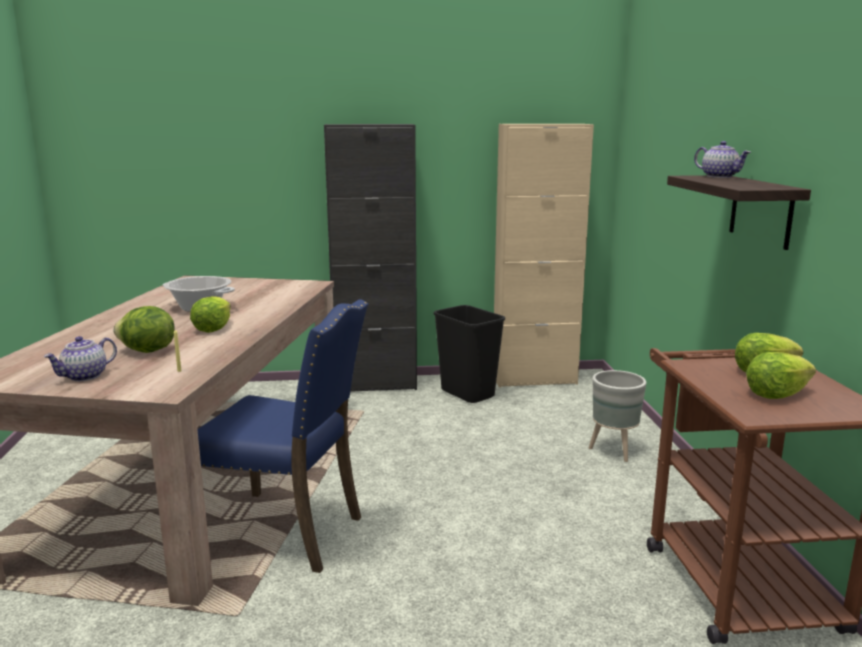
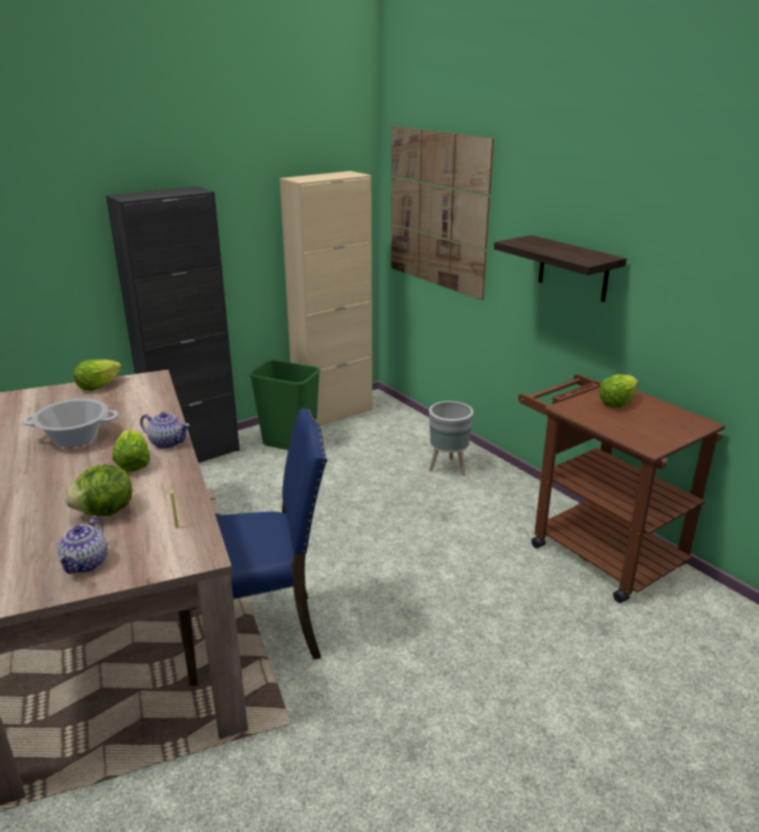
camera: 30 degrees left, 10 degrees up
black trash can [434,305,505,403] -> green trash can [249,360,321,450]
teapot [694,141,751,178] -> teapot moved to [140,412,190,449]
lettuce [746,352,816,399] -> lettuce moved to [74,360,122,391]
none -> picture [391,126,494,300]

